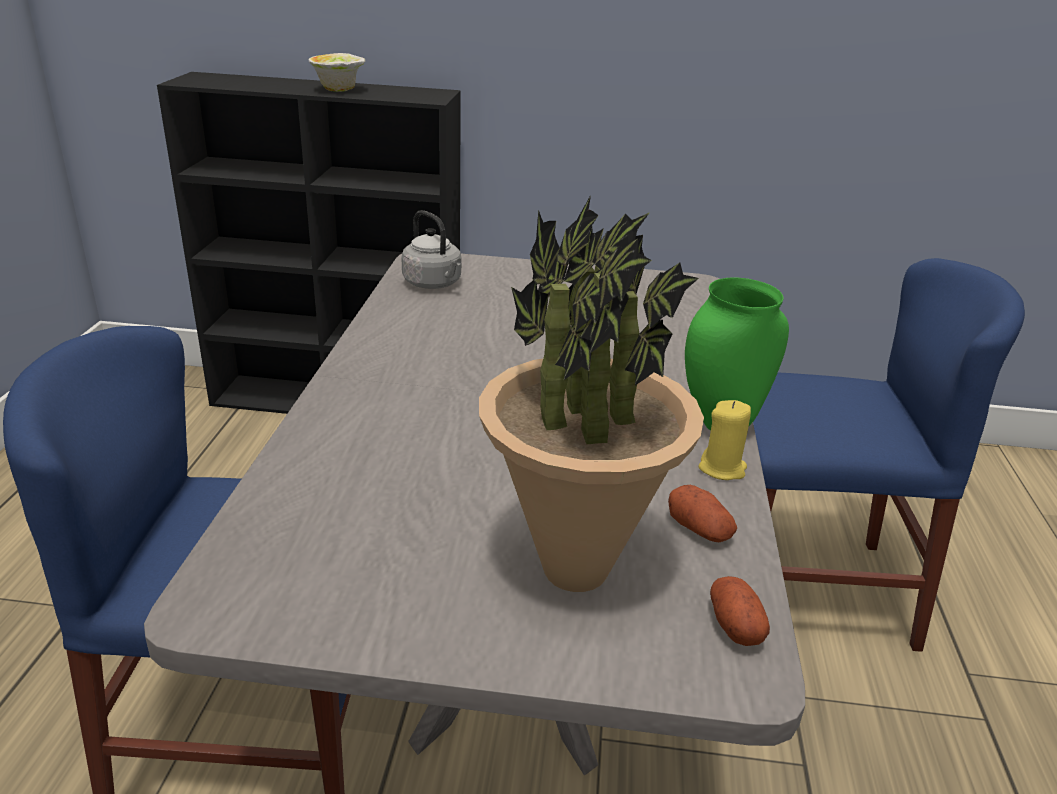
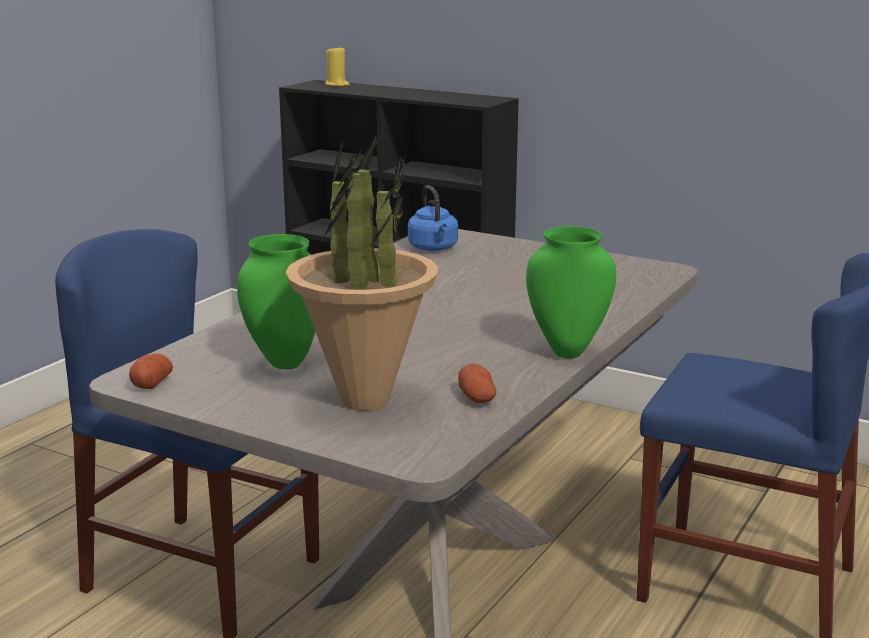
camera: 25 degrees right, 10 degrees down
bowl [308,53,365,92] -> none
grey kettle [401,210,461,289] -> blue kettle [408,185,458,251]
yellow candle [698,400,751,480] -> yellow candle moved to [325,45,349,86]
potato [710,576,770,646] -> potato moved to [129,353,173,389]
none -> green vase [237,234,315,369]

